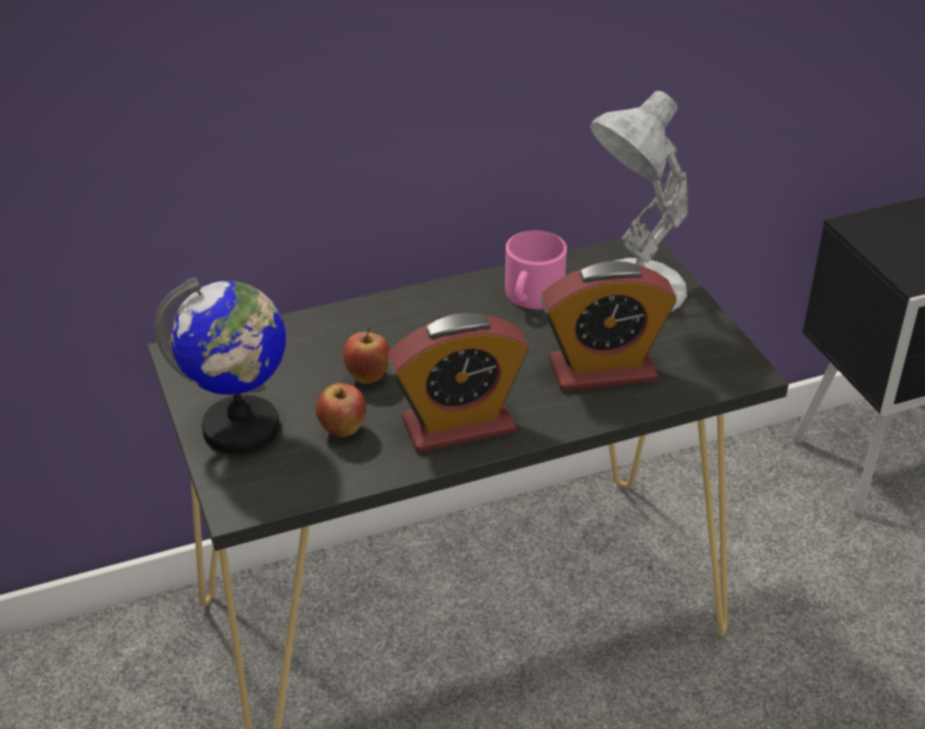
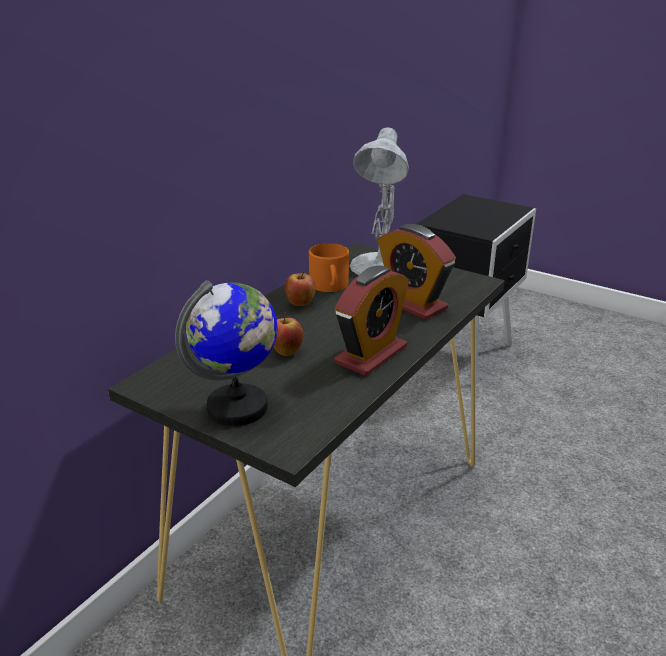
camera: 35 degrees left, 10 degrees down
apple [316,383,366,437] -> apple moved to [285,271,316,306]
pink mug [505,231,567,309] -> orange mug [309,243,349,292]
alarm clock [541,261,676,391] -> alarm clock turned 90 degrees clockwise [378,224,456,320]

